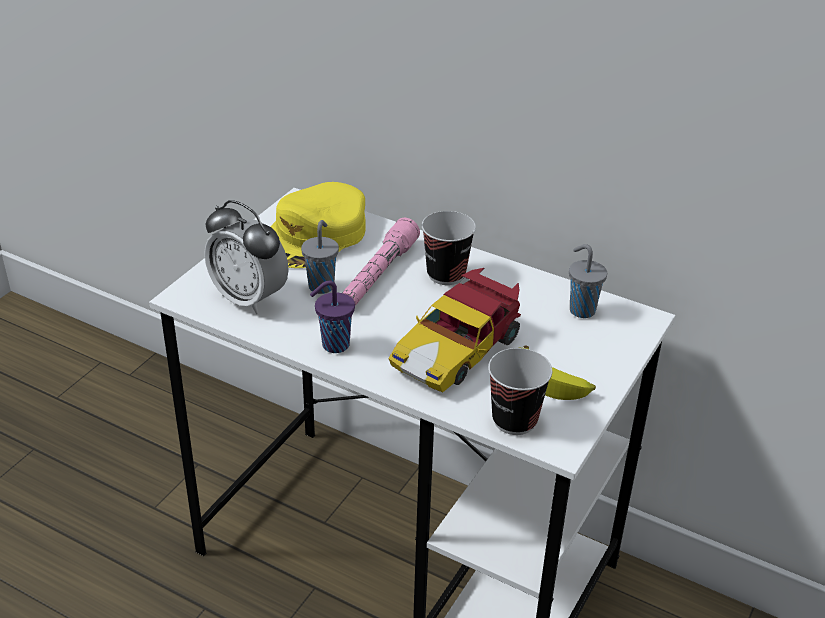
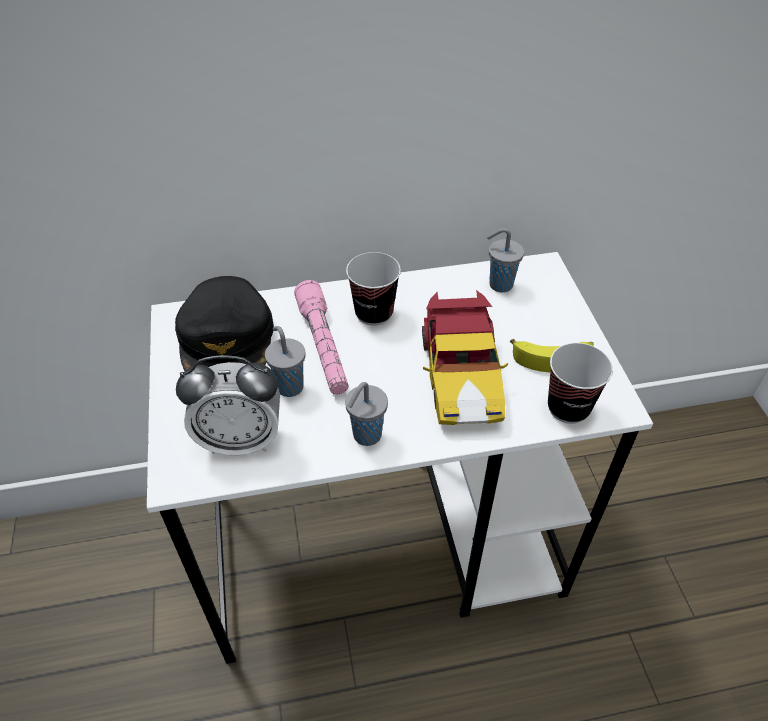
camera: 40 degrees left, 10 degrees up
yellow cap [271,182,365,268] -> black cap [175,276,274,371]
purple cup [310,281,355,353] -> grey cup [345,382,388,446]

